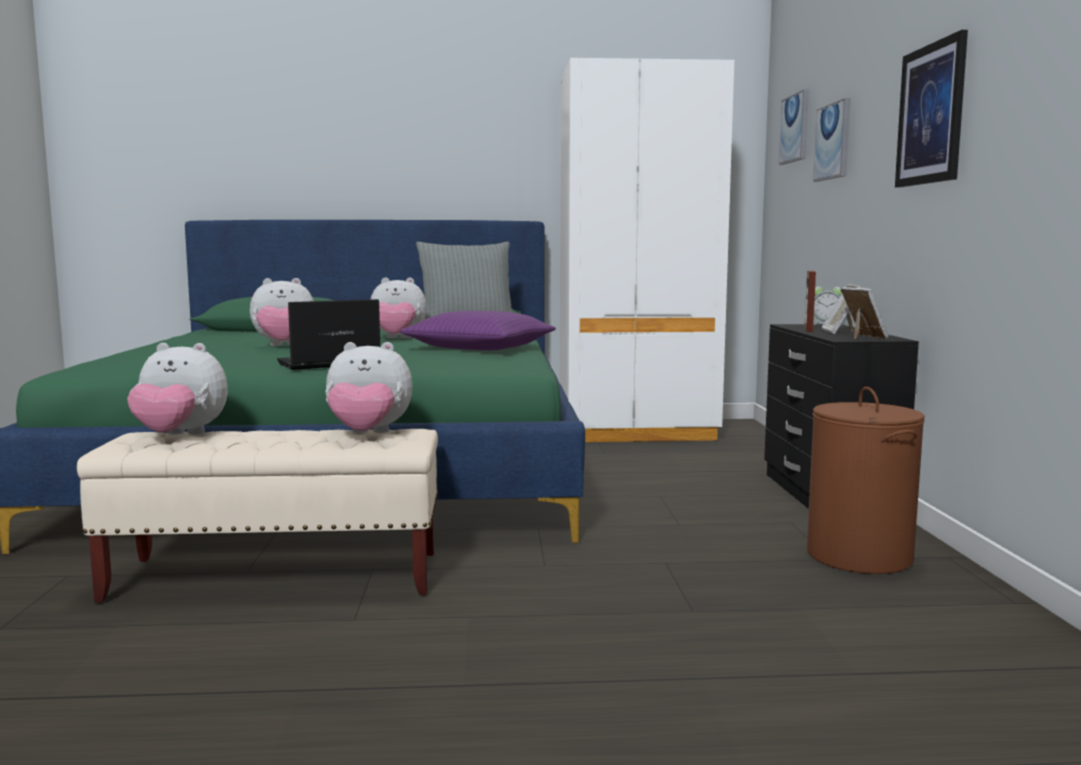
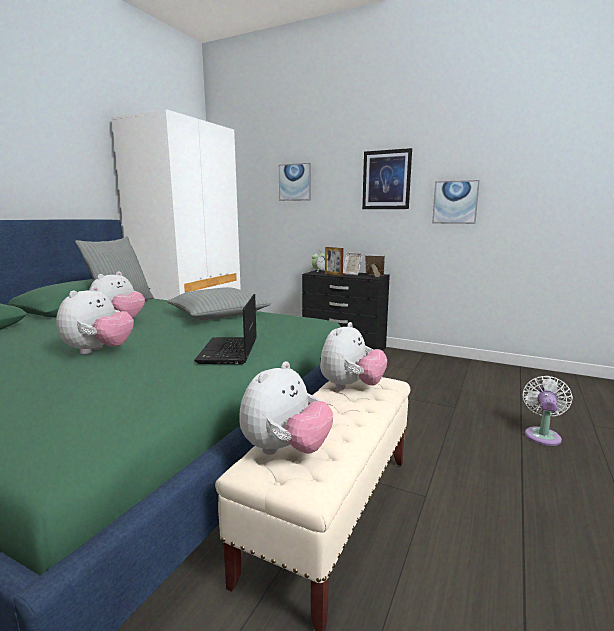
camera: 60 degrees left, 5 degrees up
purple pillow [400,311,556,350] -> grey pillow [167,287,271,320]
picture [779,89,809,165] -> picture moved to [432,180,480,224]
brown laundry basket [807,387,925,574] -> none
none -> white fan [522,376,573,446]

